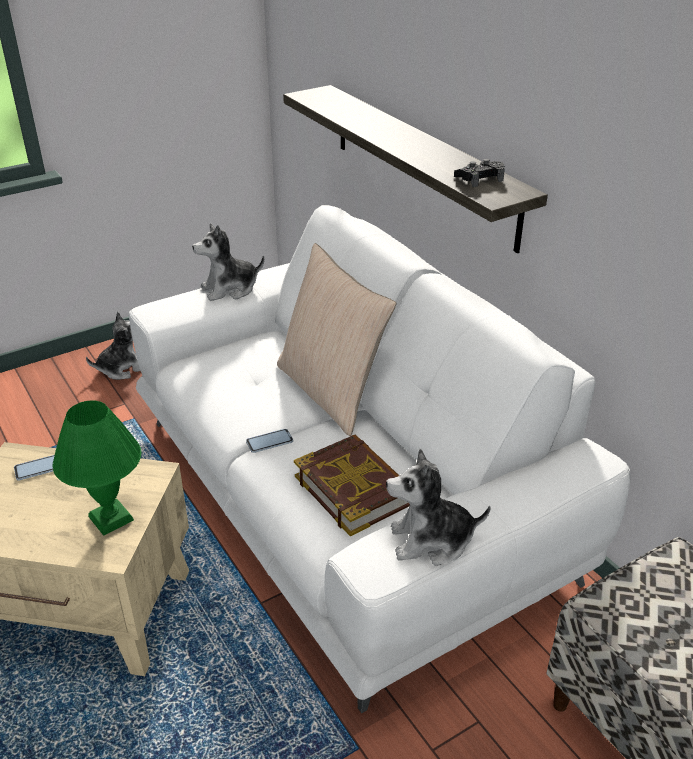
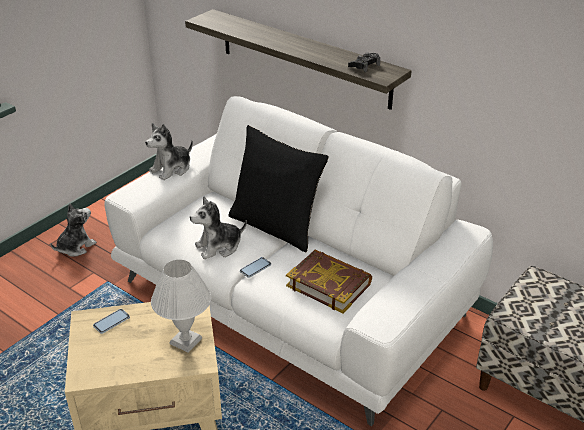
camera: 20 degrees left, 0 degrees up
green table lamp [53,401,141,536] -> white table lamp [151,259,211,353]
beige pillow [277,243,396,436] -> black pillow [229,125,329,252]
plush toy [386,449,491,566] -> plush toy moved to [190,196,247,259]

